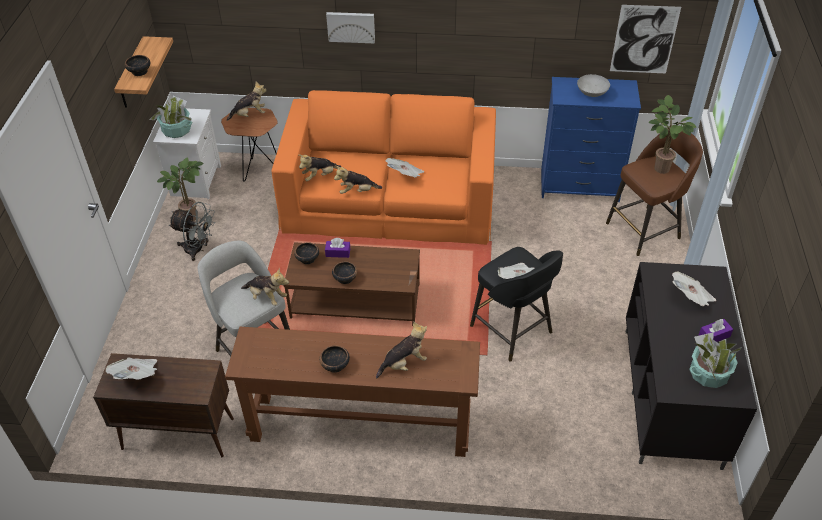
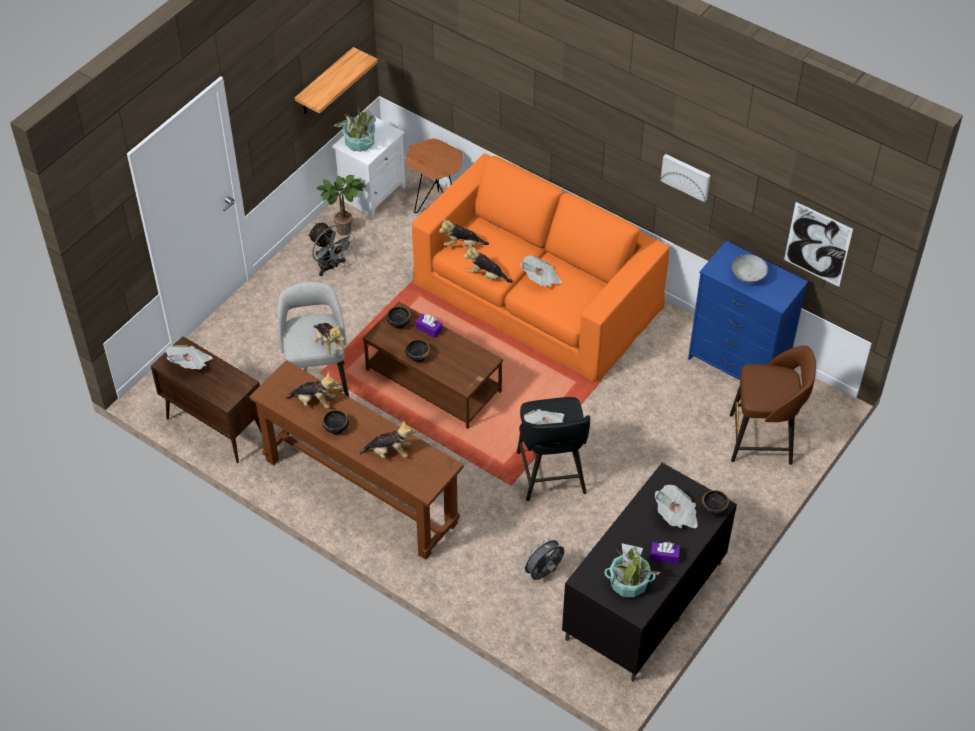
camera: 30 degrees right, 5 degrees up
bowl [125,55,150,76] -> bowl moved to [701,490,730,516]
plush toy [227,82,267,121] -> plush toy moved to [286,372,339,408]
picture [326,12,375,43] -> picture moved to [660,154,710,202]
potted plant [648,95,696,174] -> none
none -> grey fan [521,537,565,580]

